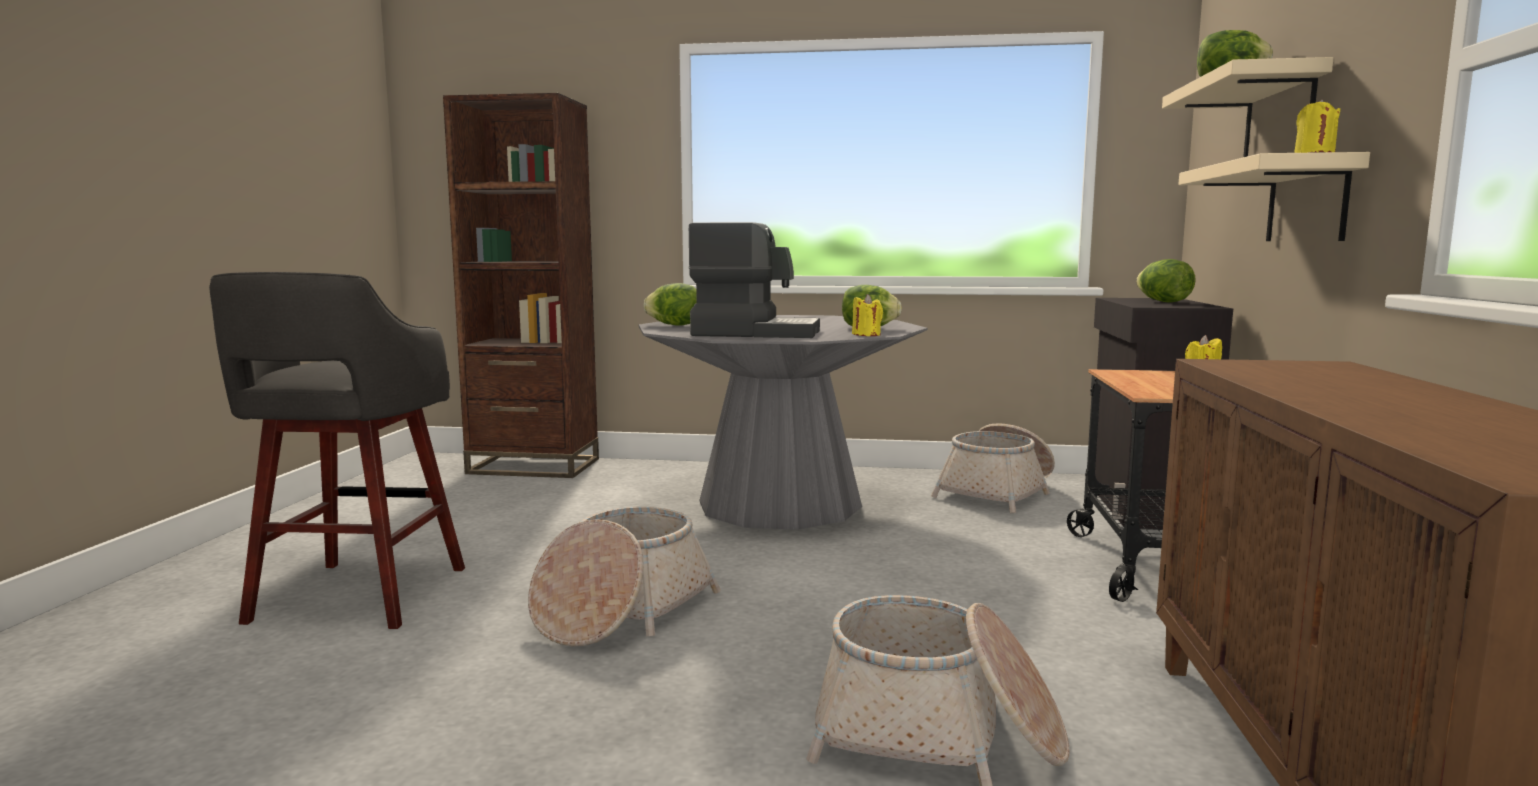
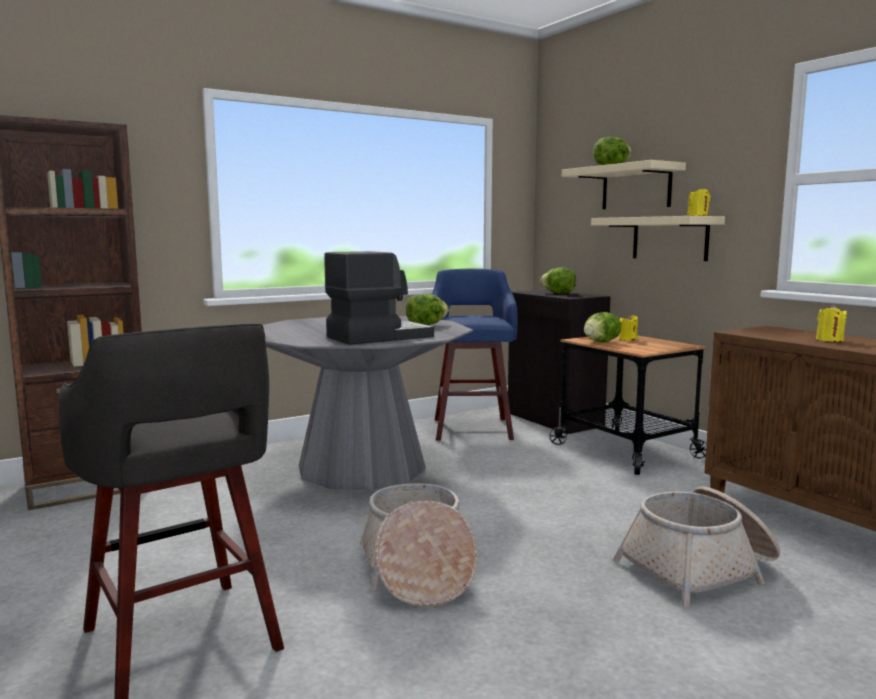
camera: 40 degrees left, 0 degrees up
lettuce [644,283,697,326] -> lettuce moved to [584,312,621,342]
yellow candle [852,294,883,336] -> yellow candle moved to [816,305,847,342]
basket [931,423,1055,513] -> blue stool [432,269,518,441]

